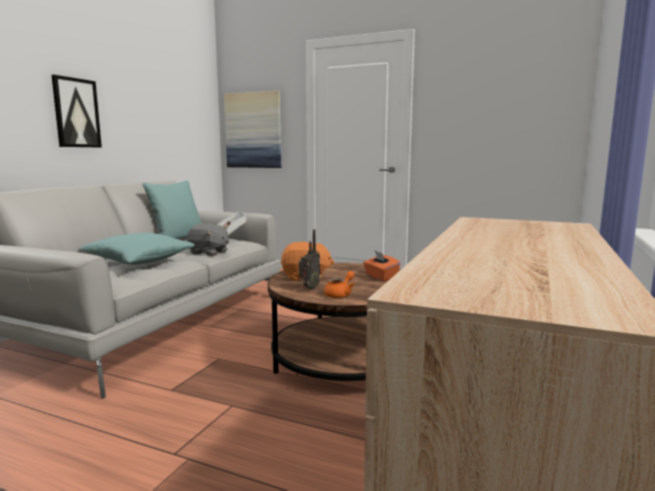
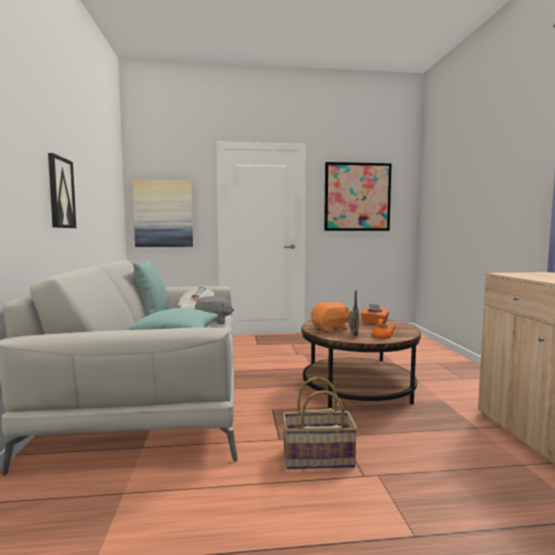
camera: 30 degrees left, 5 degrees down
none -> basket [283,377,358,469]
none -> picture [324,162,392,231]

